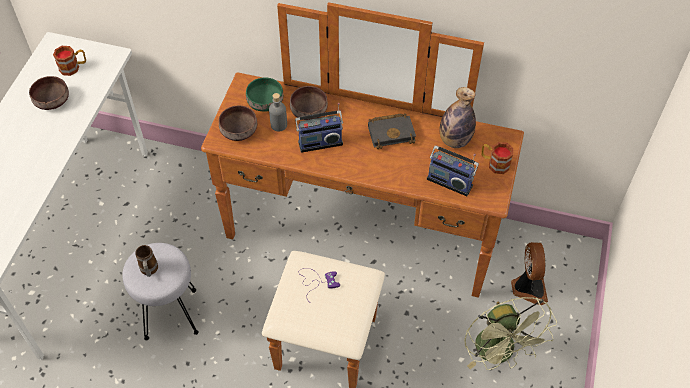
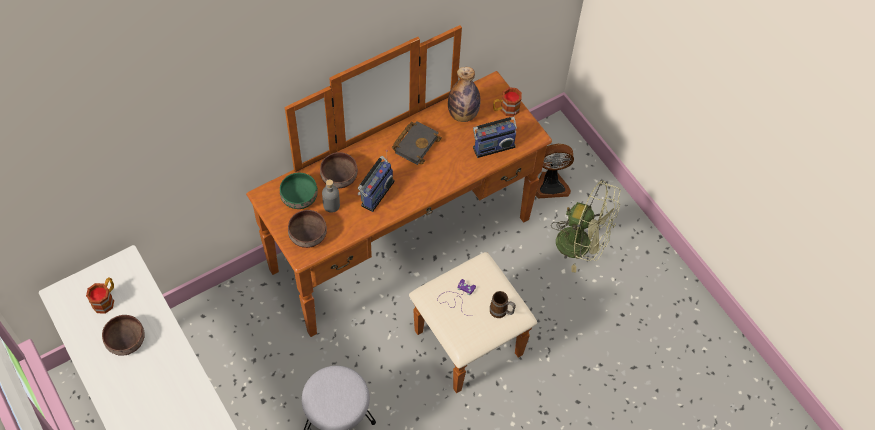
camera: 50 degrees left, 5 degrees up
mug [135,245,158,277] -> mug moved to [490,291,516,318]
fan [511,242,548,305] -> fan turned 135 degrees clockwise [535,144,574,199]

